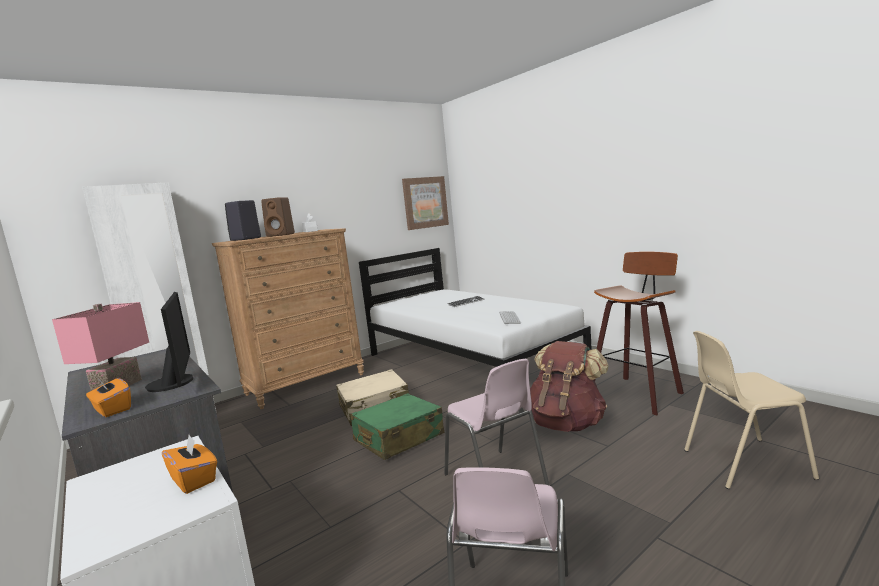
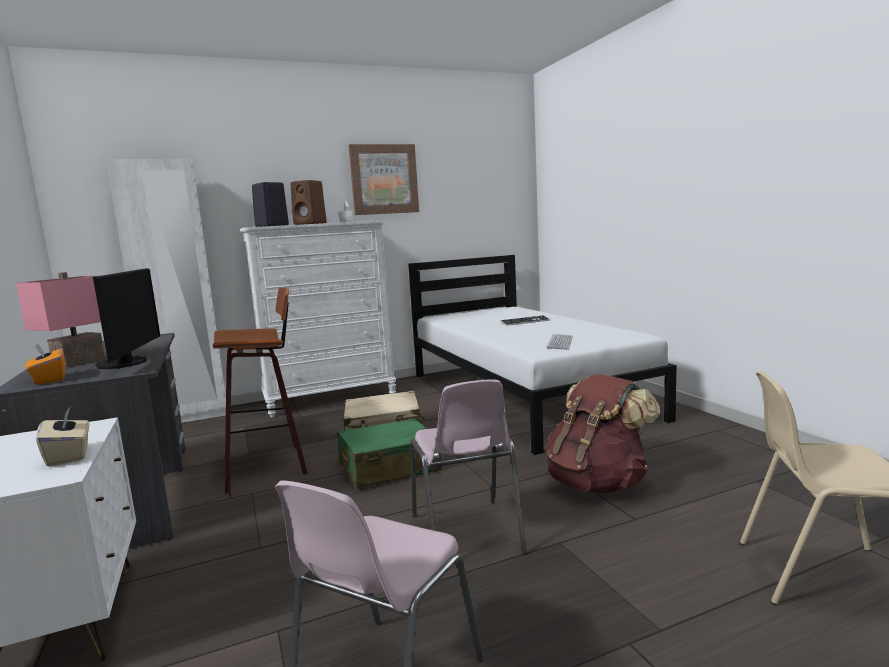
camera: 15 degrees right, 0 degrees up
orange tissue box [162,435,217,494] -> beige tissue box [36,406,90,467]
brown dresser [212,228,364,409] -> white dresser [240,220,396,417]
picture [402,176,449,230] -> picture moved to [348,144,419,215]
stool [594,252,684,416] -> stool moved to [213,287,308,494]

